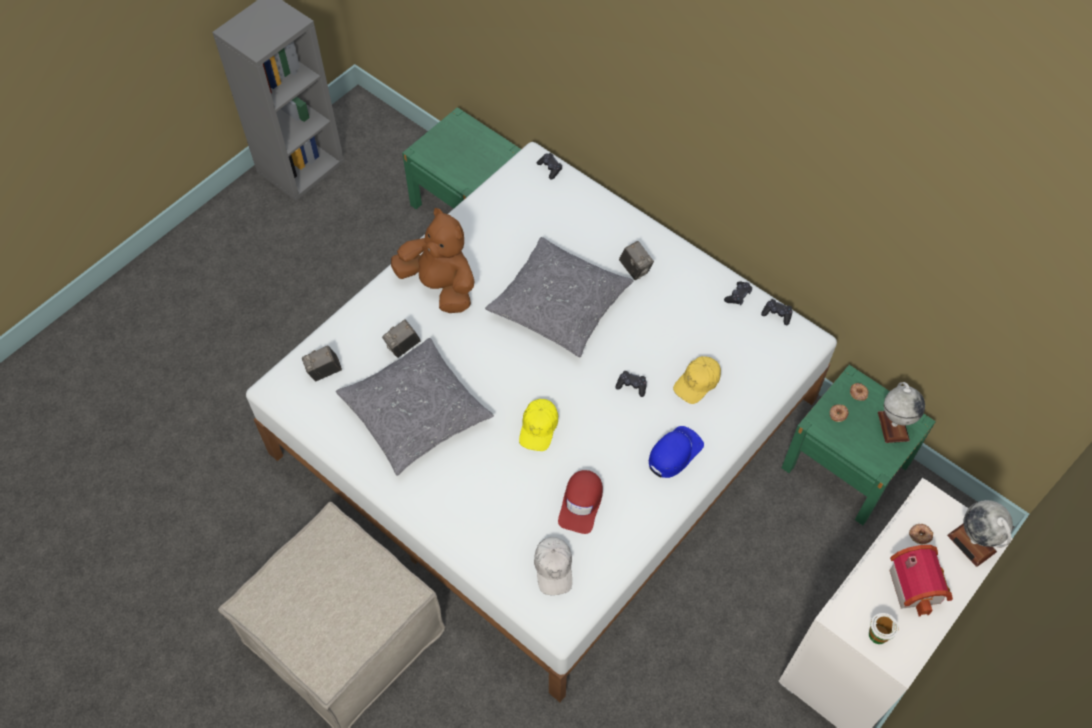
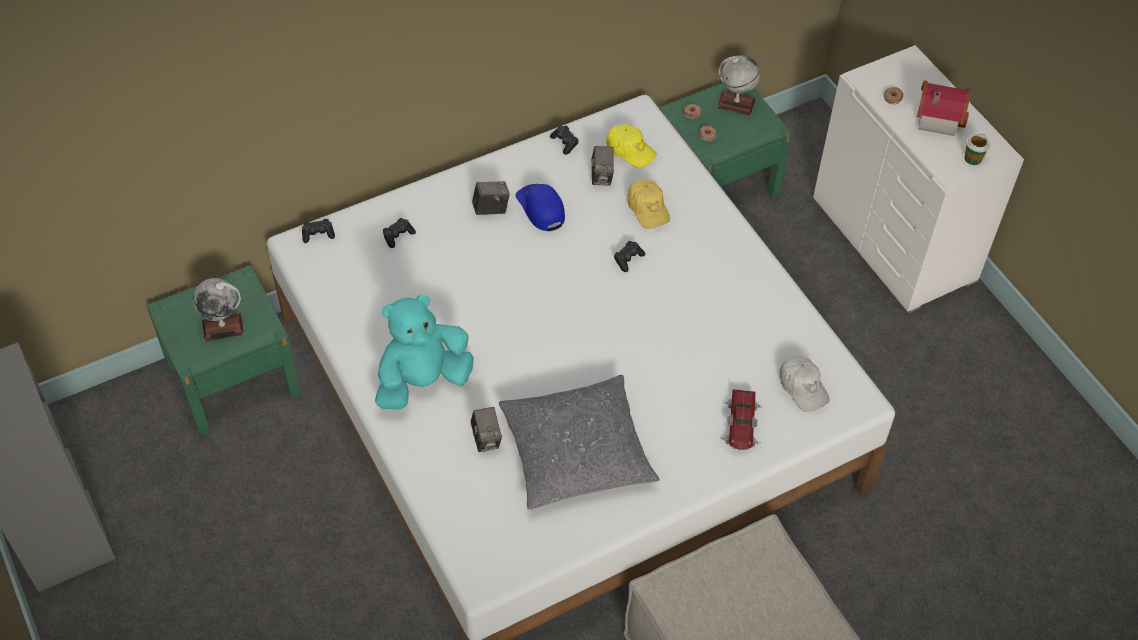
camera: 70 degrees left, 5 degrees down
camera [302,346,342,381] -> camera moved to [591,146,614,186]
brown plush toy [391,208,475,313] -> turquoise plush toy [375,294,474,410]
grey pillow [485,237,633,357] -> none
yellow cap [519,399,558,451] -> yellow cap moved to [606,124,657,168]
white cap [534,537,572,595] -> white cap turned 45 degrees clockwise [779,356,830,412]
red cap [558,470,603,534] -> none
blue cap [649,426,704,478] -> blue cap moved to [515,184,565,231]
black game controller [761,299,793,325] -> black game controller moved to [383,218,416,248]
globe [947,500,1013,567] -> globe moved to [193,278,244,342]
none -> toy car [720,389,762,450]

